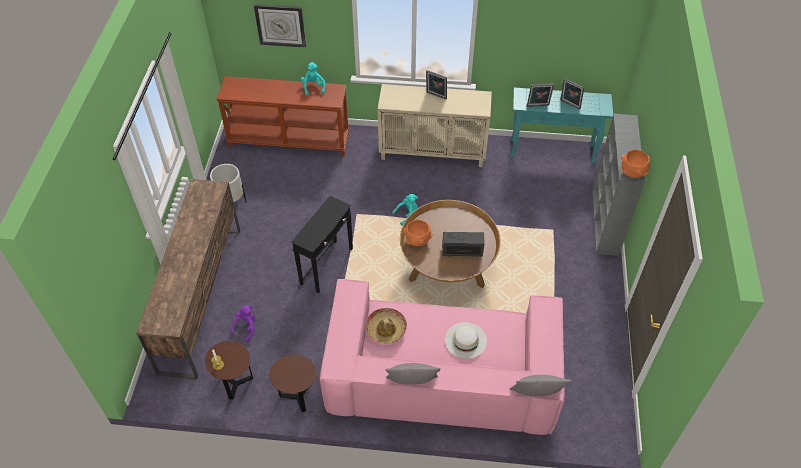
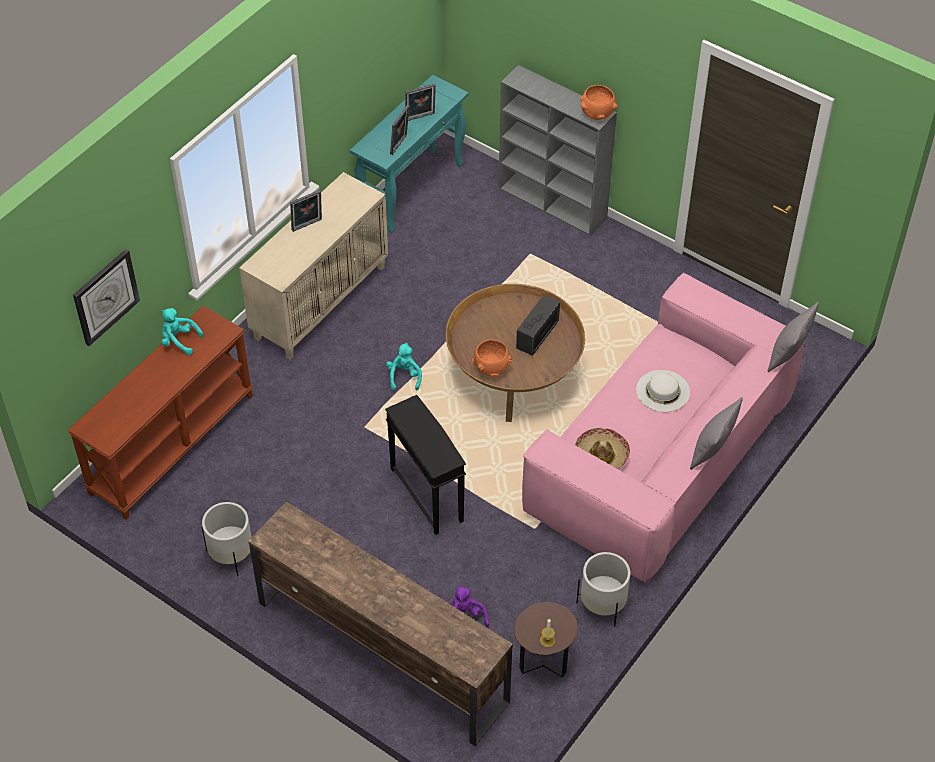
camera: 60 degrees left, 0 degrees up
brown side table [270,354,317,412] -> white planter [576,552,630,627]

